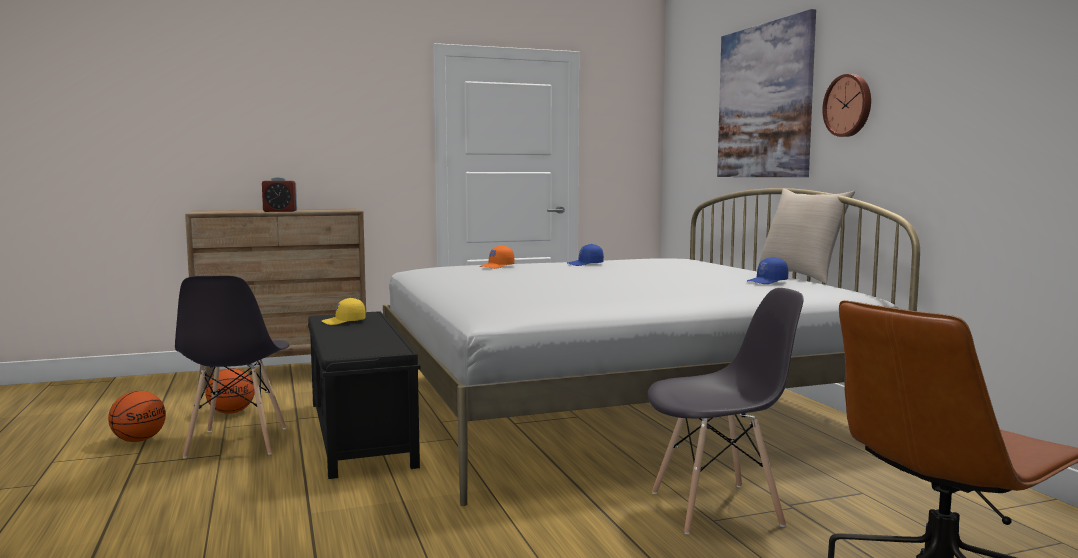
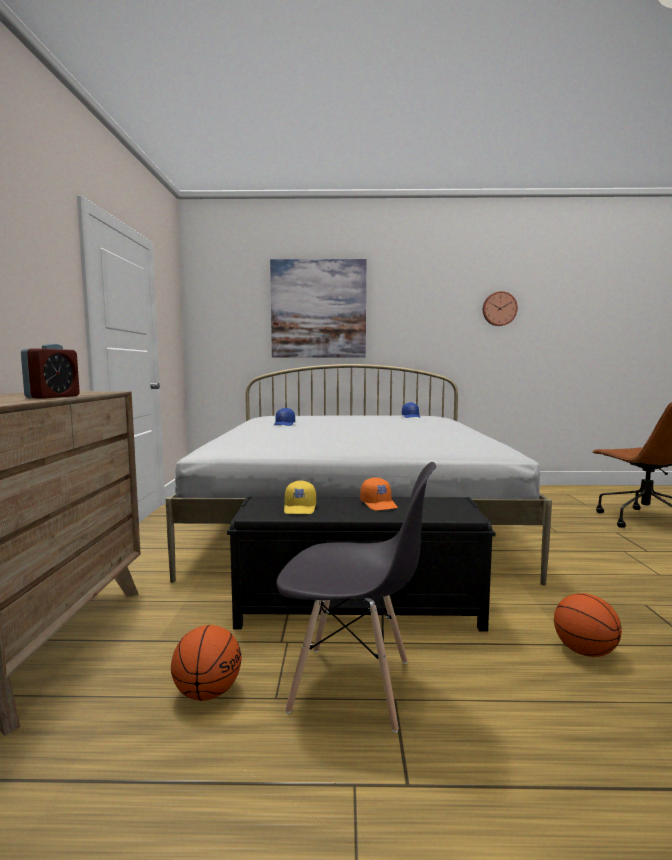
camera: 70 degrees left, 0 degrees up
basketball [108,391,166,442] -> basketball moved to [554,593,622,657]
orange cap [480,245,514,269] -> orange cap moved to [360,477,398,510]
grey chair [648,288,804,534] -> none
beige pillow [757,189,855,283] -> none
wall clock [822,74,871,137] -> wall clock moved to [483,291,518,326]

